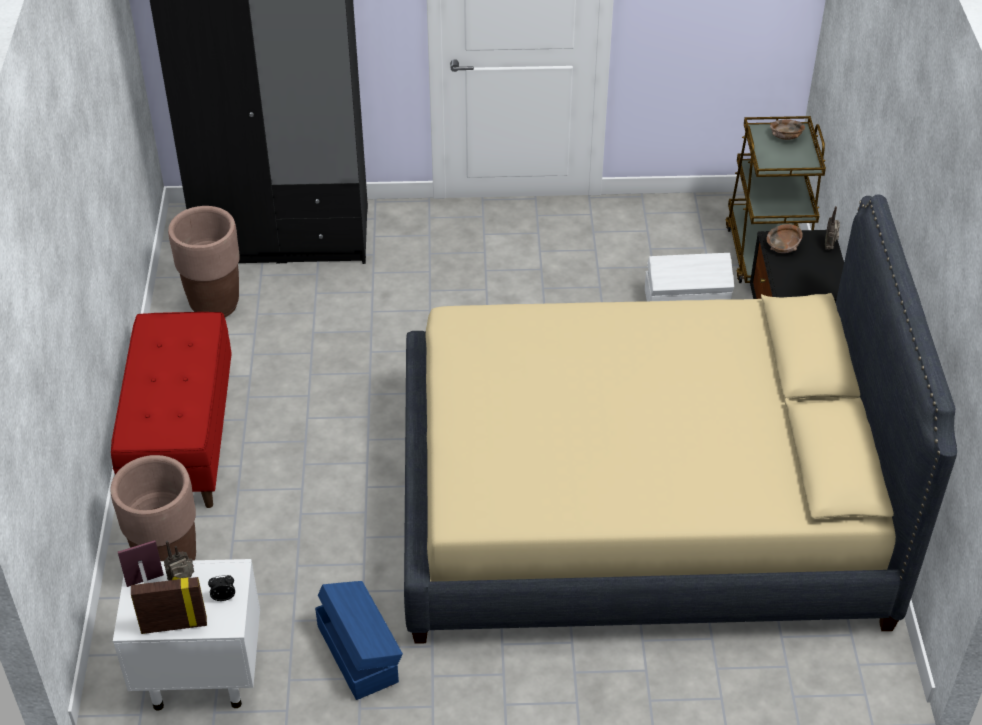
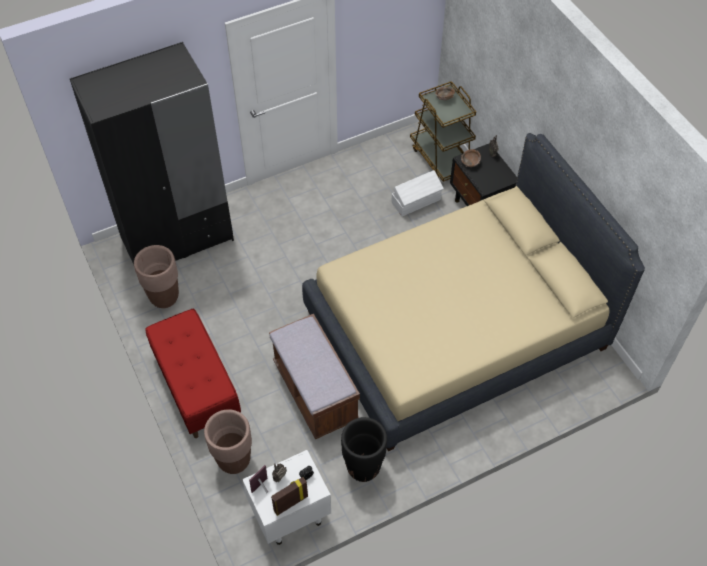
camera: 25 degrees left, 10 degrees up
blue storage box [315,581,403,700] -> black planter [341,417,387,482]
none -> brown bench [269,314,360,439]

